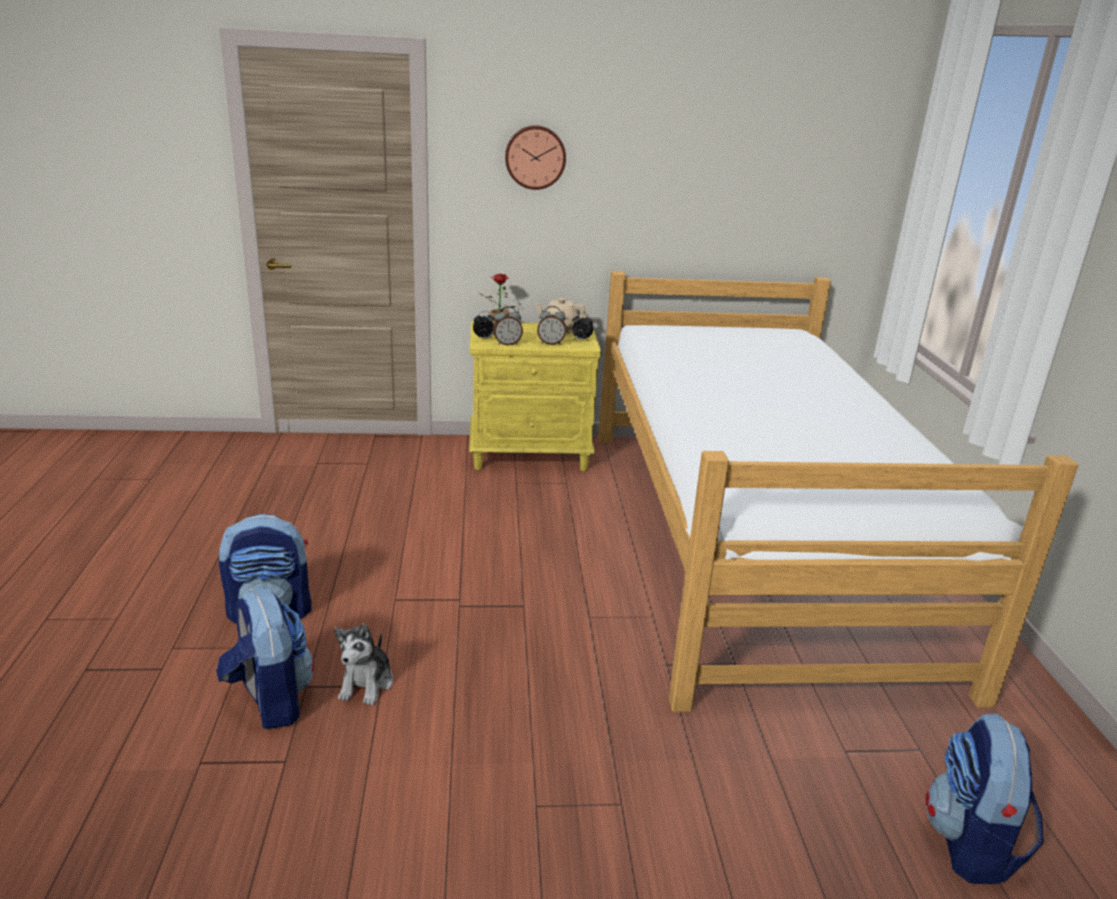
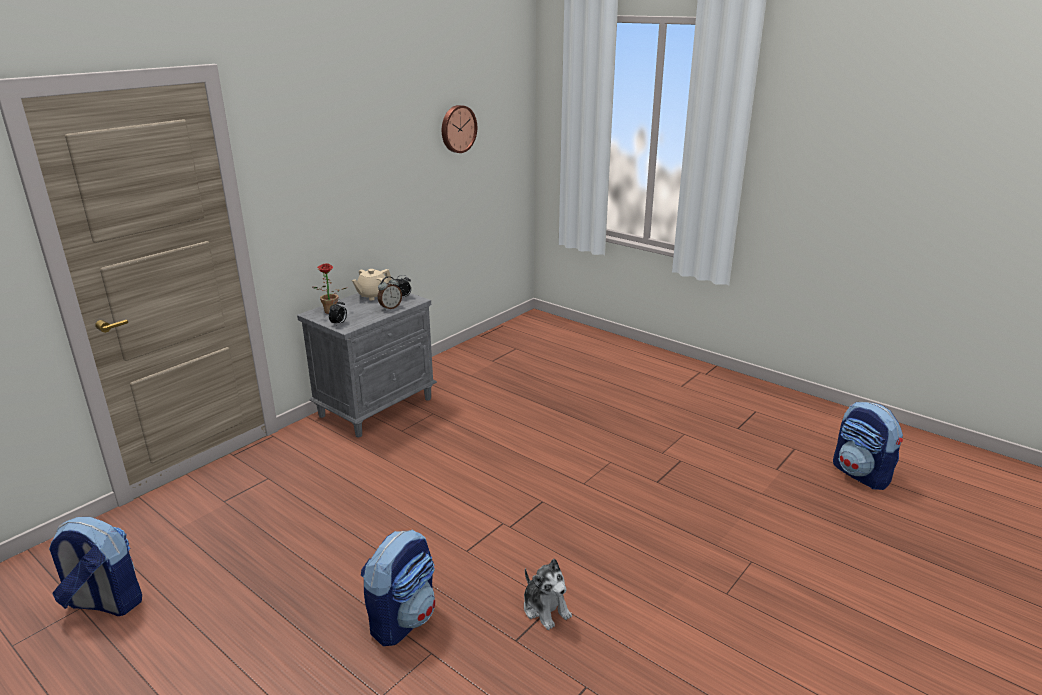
camera: 45 degrees left, 0 degrees up
backpack [216,587,314,729] -> backpack moved to [49,517,142,616]
yellow nightstand [469,321,601,471] -> grey nightstand [297,293,437,437]
alarm clock [493,306,523,346] -> none
wall clock [505,125,566,190] -> wall clock moved to [442,105,477,153]
bed [598,271,1078,712] -> none

